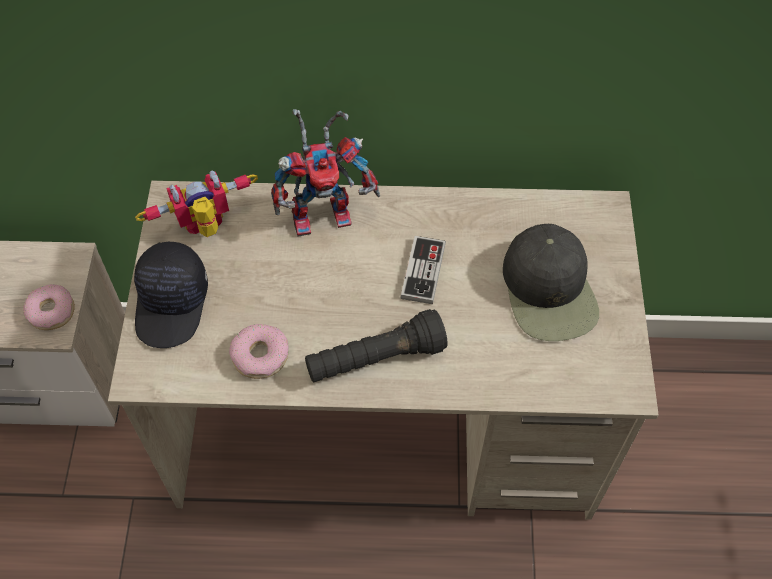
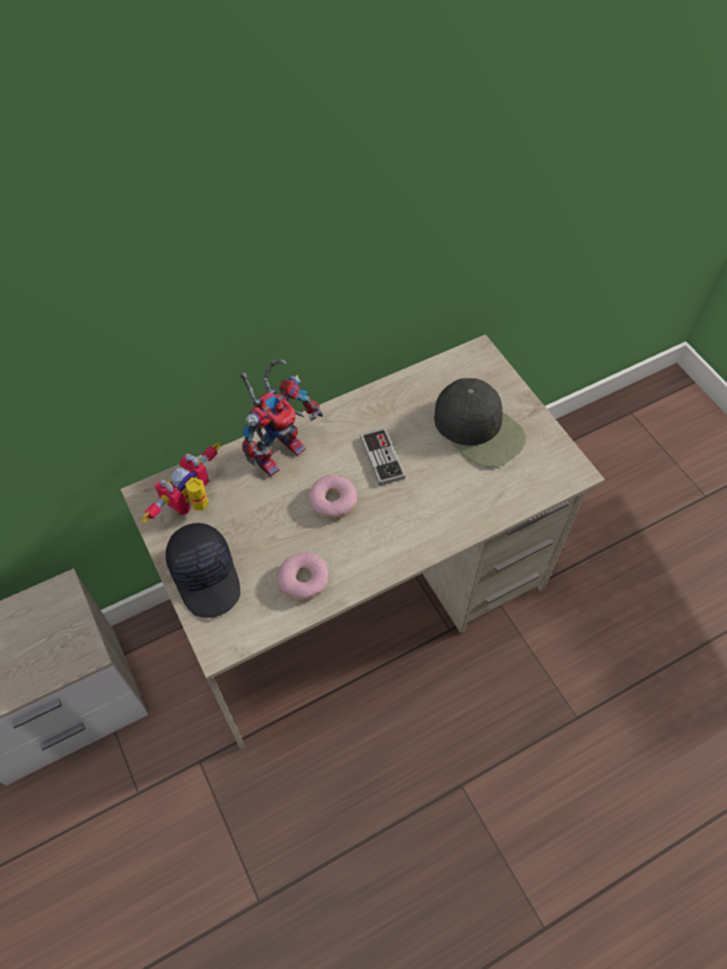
camera: 30 degrees left, 0 degrees up
donut [23,284,75,330] -> donut moved to [309,475,357,519]
black flashlight [305,309,448,382] -> none

